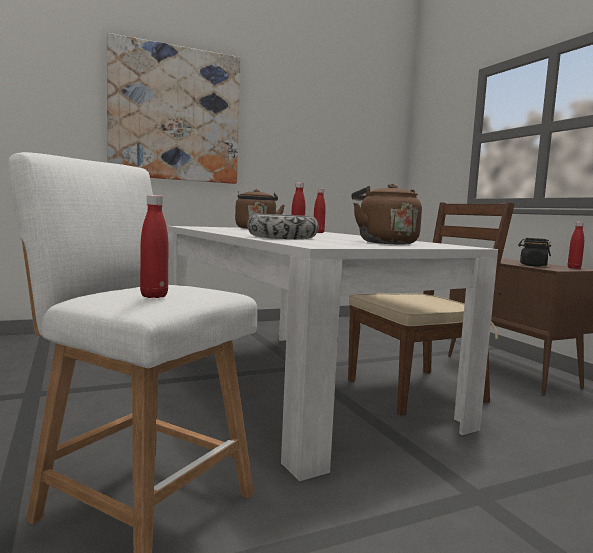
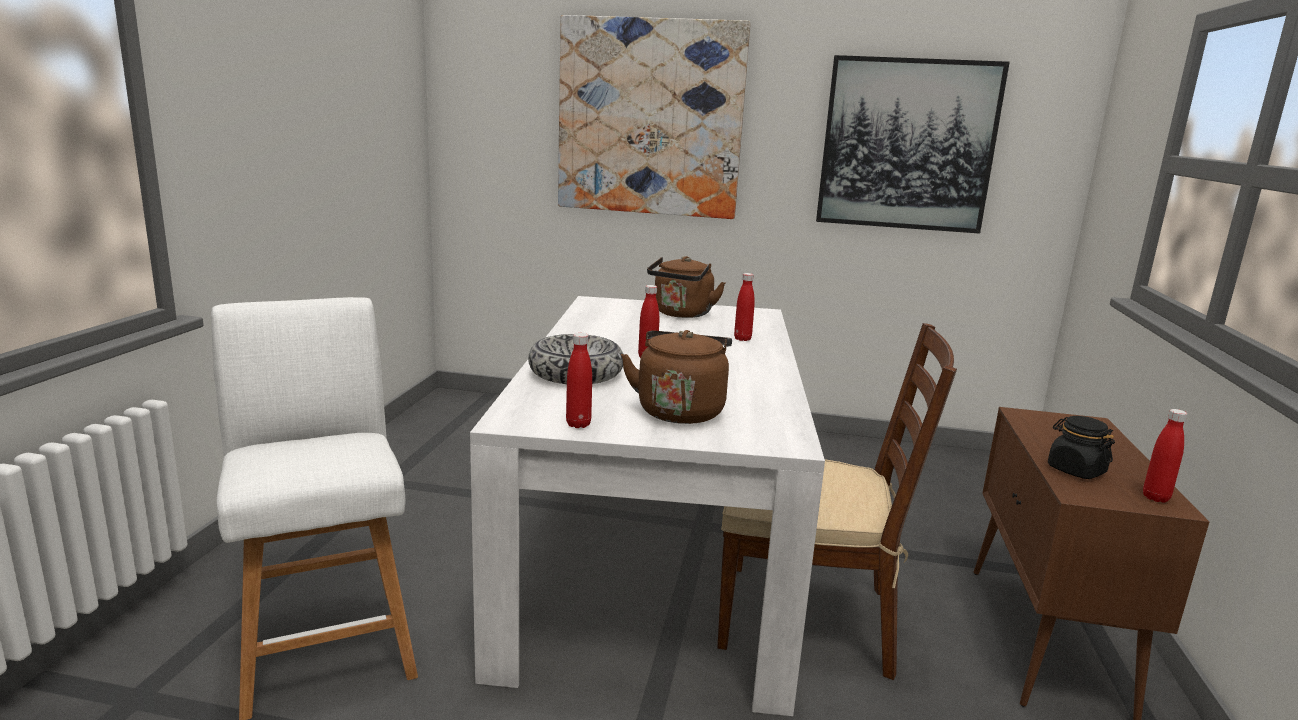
camera: 35 degrees right, 10 degrees up
red bottle [140,195,168,298] -> red bottle moved to [566,333,592,428]
none -> picture [816,55,1010,234]

